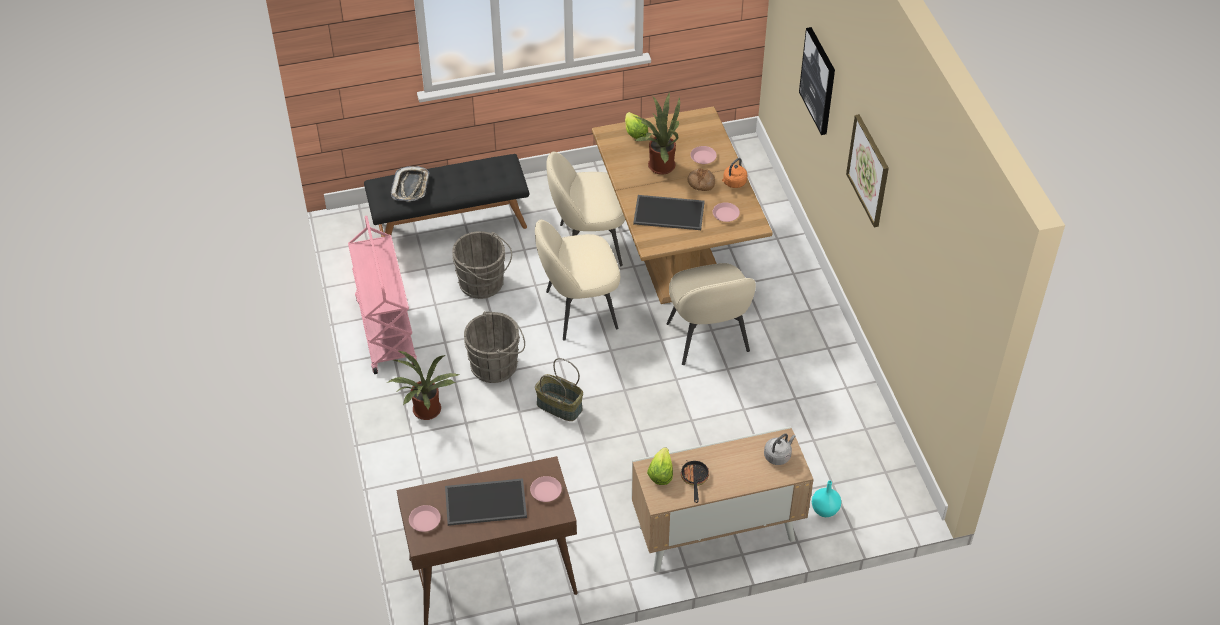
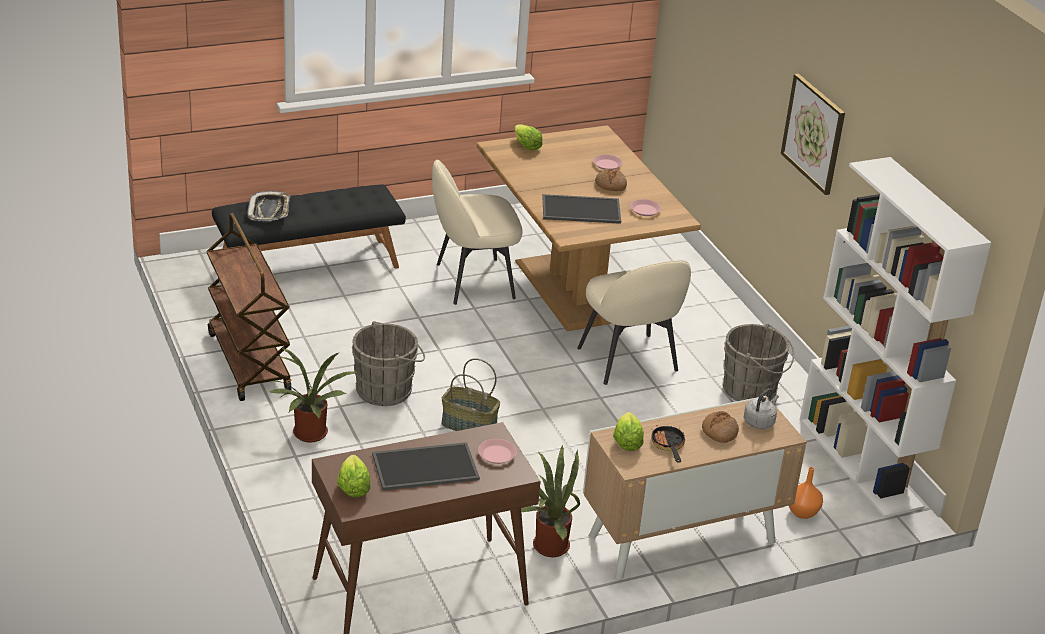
camera: 10 degrees left, 15 degrees down
pink cart [348,216,417,374] -> brown cart [206,213,292,401]
pink plate [409,505,441,532] -> lettuce [337,455,371,498]
grey bucket [452,231,512,299] -> grey bucket moved to [723,323,794,401]
beige chair [535,219,620,341] -> none
potted plant [633,93,680,175] -> potted plant moved to [521,444,580,557]
orange kettle [722,158,747,188] -> none
picture [799,27,835,135] -> none
turquoise vase [812,481,841,517] -> orange vase [789,467,823,519]
none -> bread [702,411,739,443]
none -> white bookcase [799,157,991,518]

